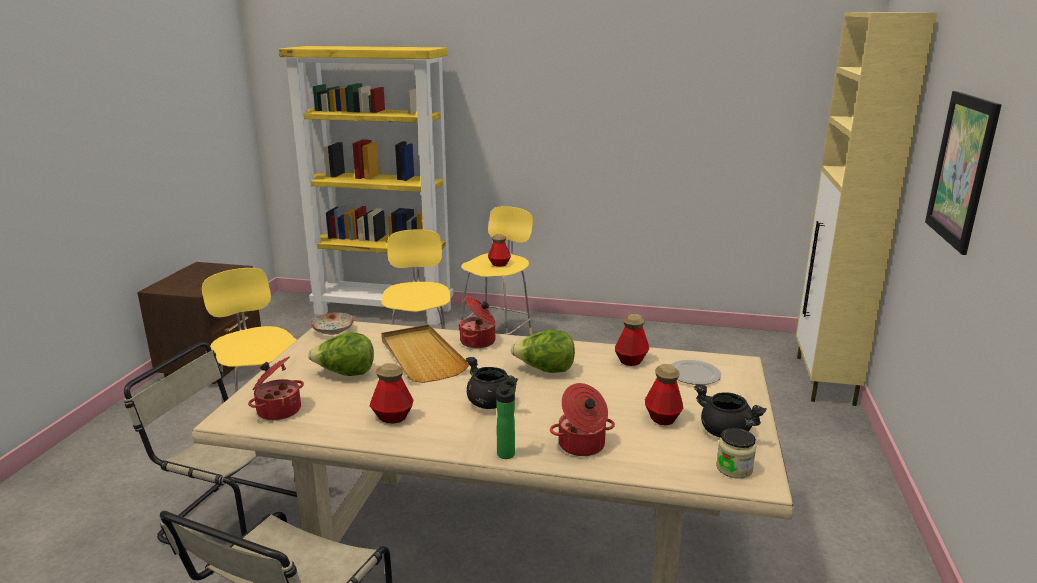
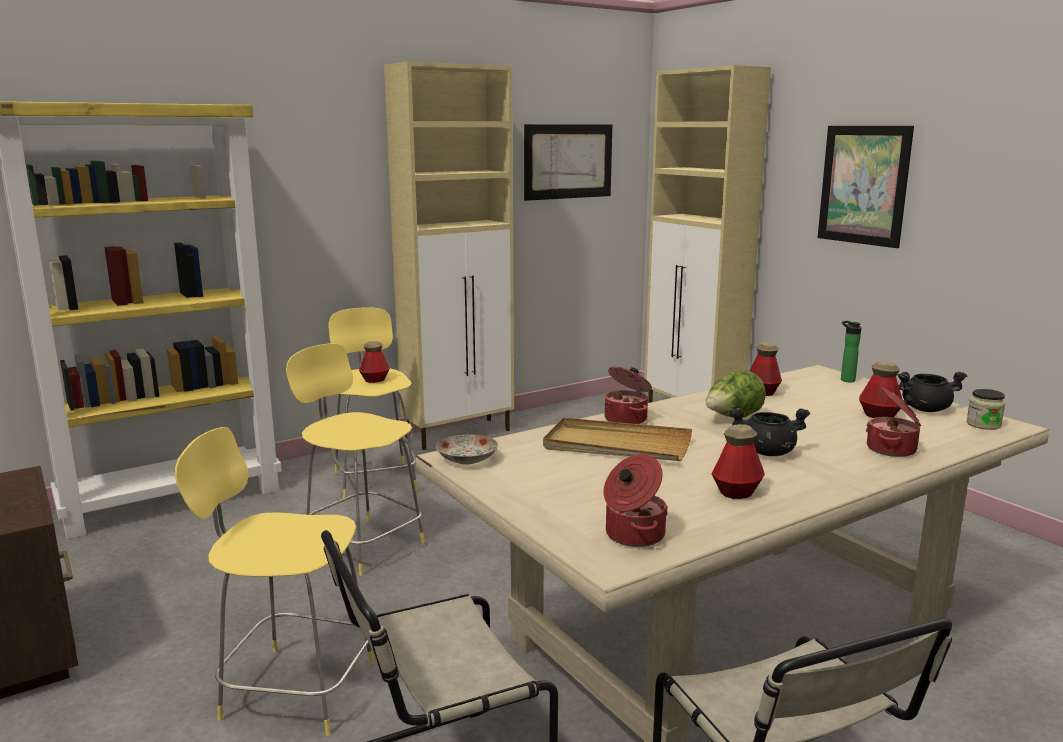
camera: 45 degrees left, 5 degrees down
lettuce [308,333,374,376] -> none
bottle [496,380,516,459] -> bottle moved to [841,321,861,383]
plate [670,360,721,385] -> none
none -> beige cabinet [384,61,514,450]
none -> picture [524,124,612,201]

